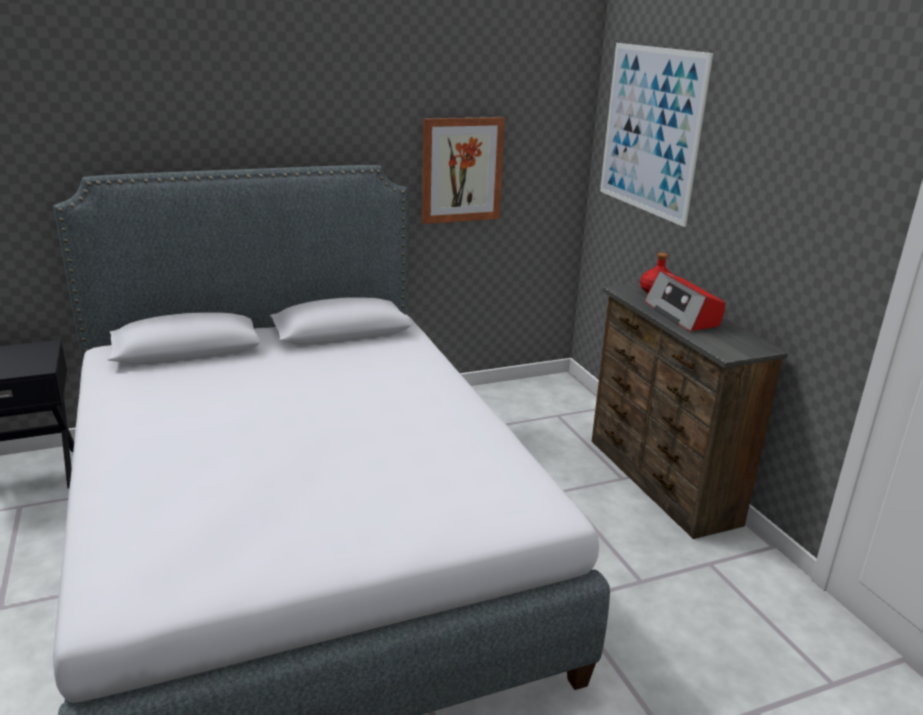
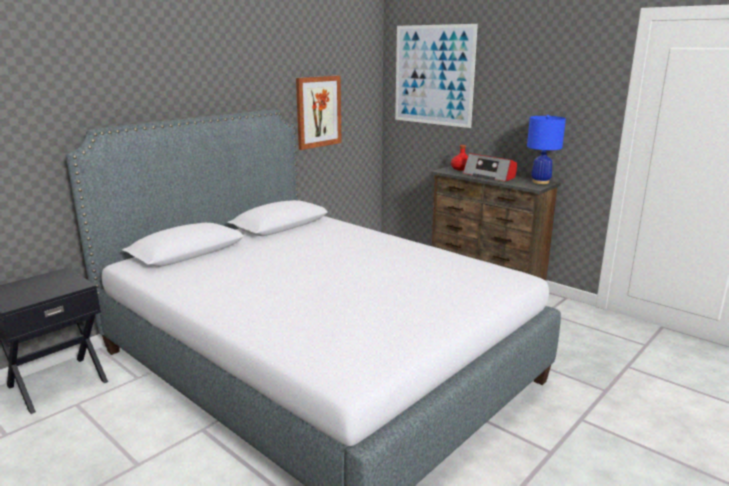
camera: 25 degrees left, 5 degrees down
none -> blue table lamp [527,115,566,184]

